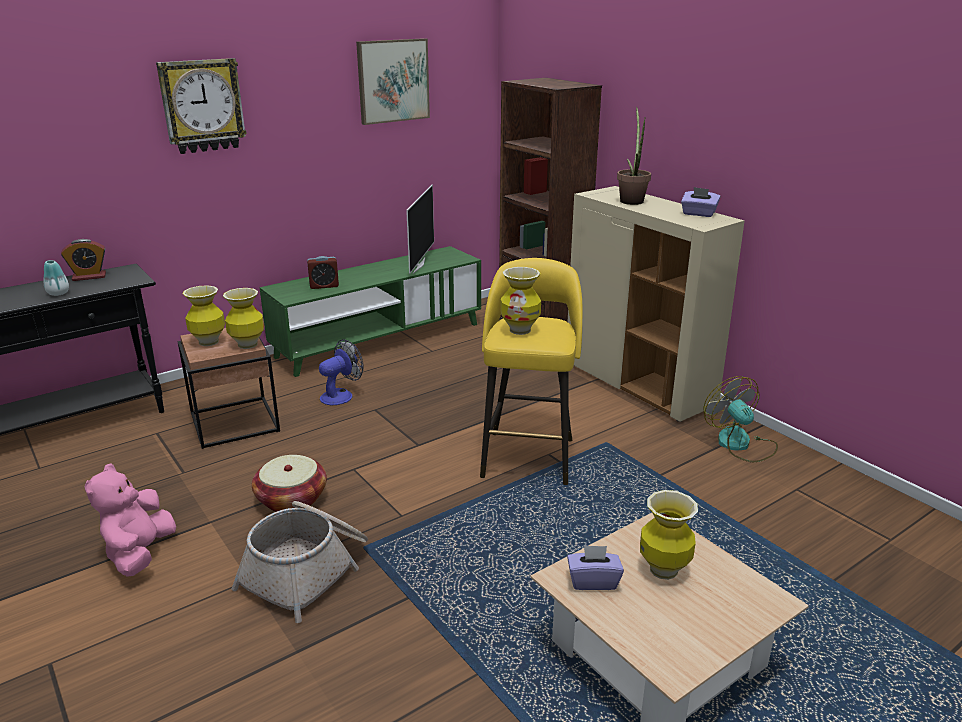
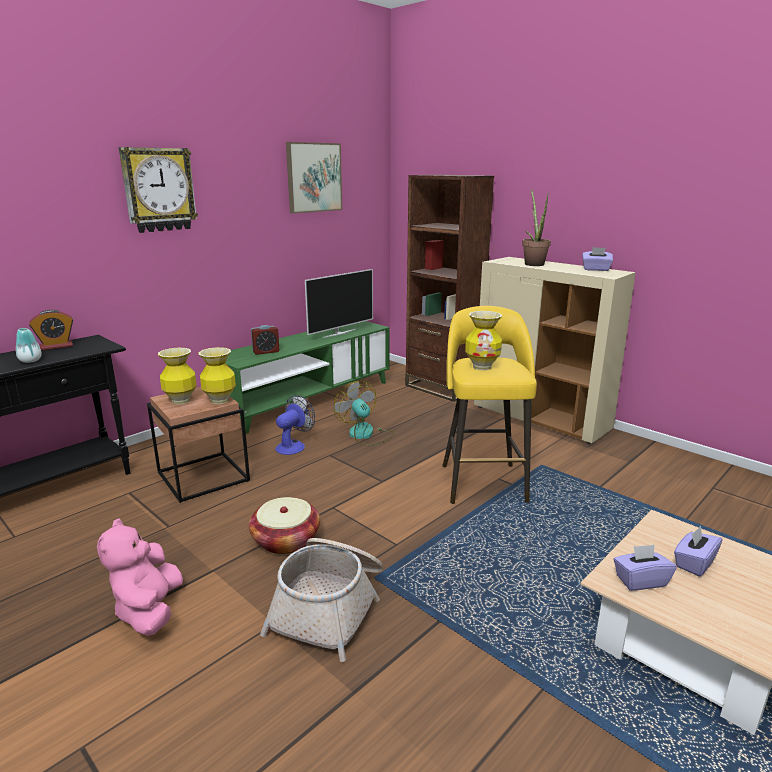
camera: 10 degrees left, 5 degrees down
television [406,185,434,274] -> television turned 45 degrees clockwise [305,269,373,338]
vase [640,490,698,580] -> purple tissue box [674,526,723,577]
fan [704,376,778,462] -> fan moved to [334,381,394,446]

